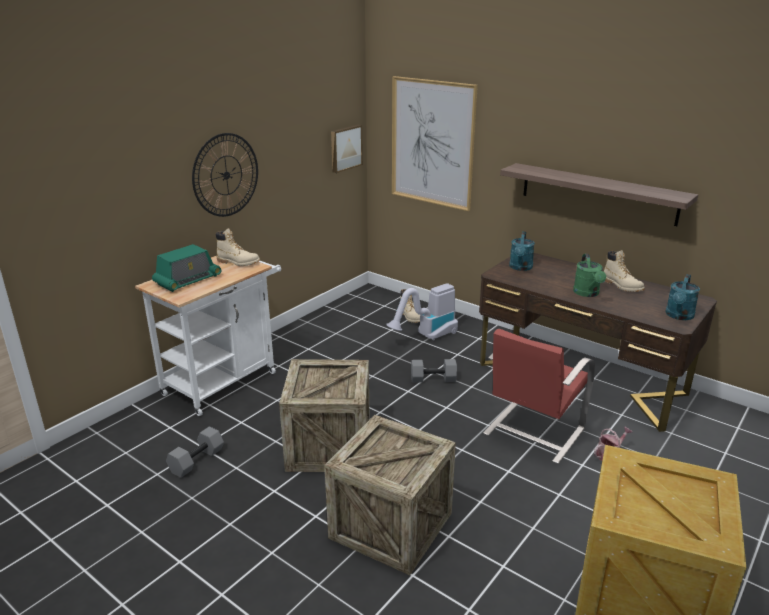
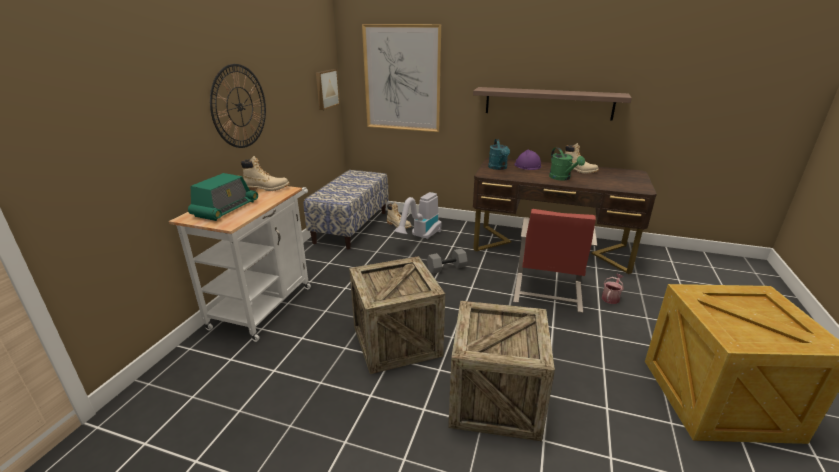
camera: 20 degrees left, 0 degrees up
grey dumbbell [166,426,224,478] -> none
turquoise watering can [665,274,700,320] -> none
none -> bench [304,170,389,250]
none -> purple hard hat [514,149,541,170]

